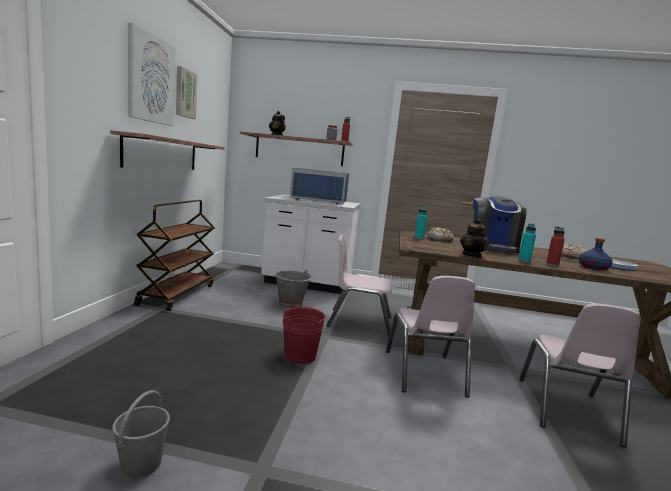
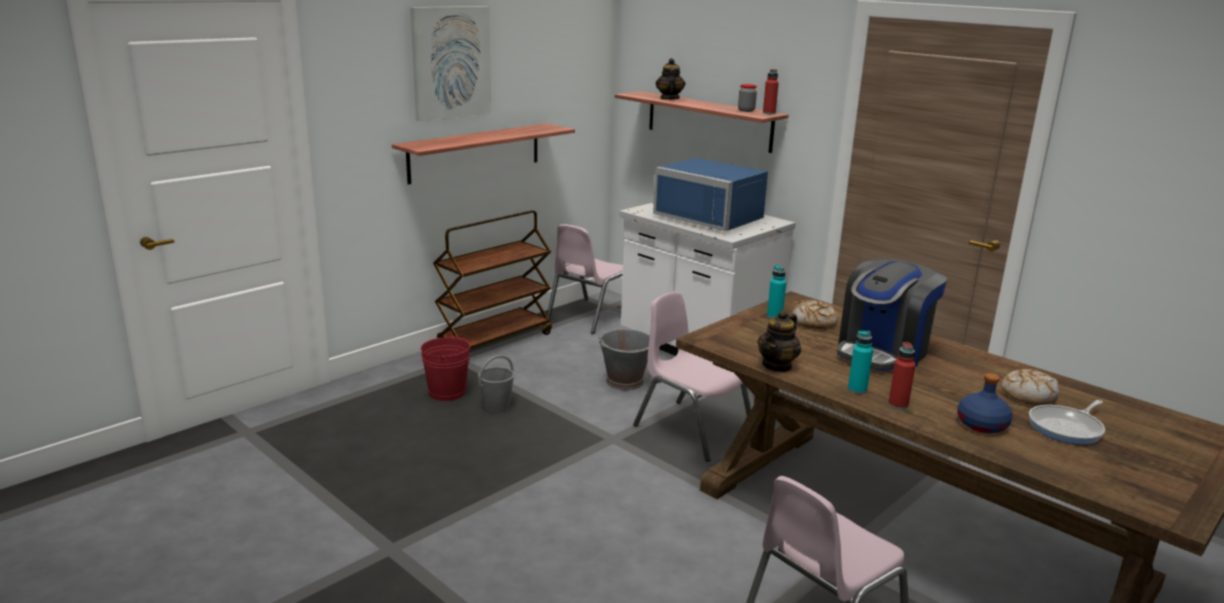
camera: 35 degrees right, 10 degrees up
grey bucket [112,390,170,479] -> grey bucket moved to [478,355,514,412]
picture [176,66,197,119] -> none
red bucket [283,305,326,364] -> red bucket moved to [421,334,471,401]
pink chair [386,276,475,398] -> pink chair moved to [547,224,623,334]

